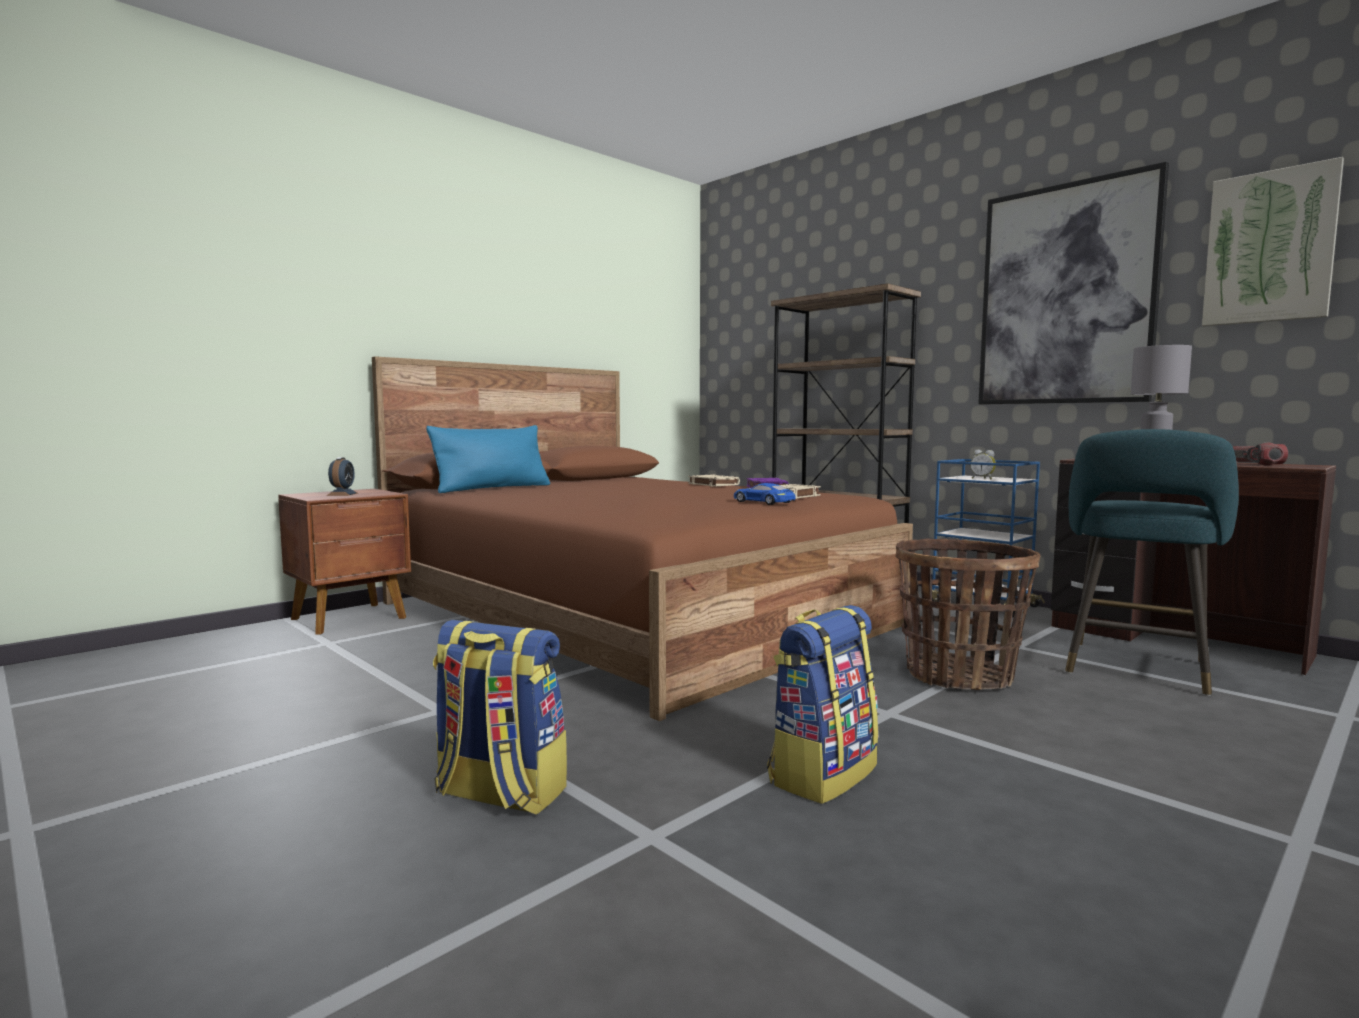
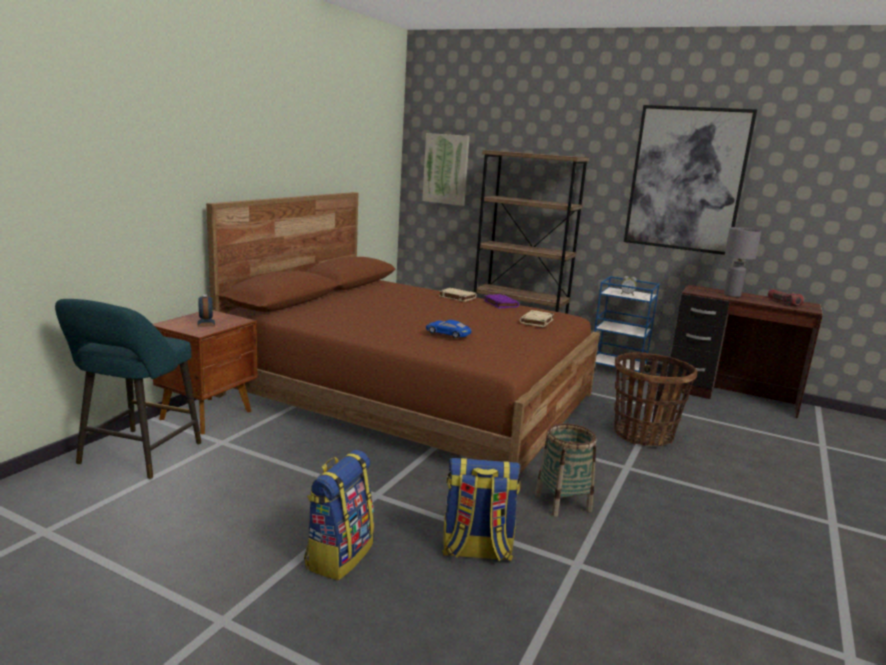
camera: 20 degrees left, 10 degrees up
blue pillow [426,425,550,493] -> none
blue toy car [734,483,796,505] -> blue toy car moved to [426,320,472,338]
backpack [767,605,879,804] -> backpack moved to [304,450,374,580]
turquoise stool [1065,429,1239,696] -> turquoise stool moved to [55,299,201,479]
picture [1202,157,1344,326] -> picture moved to [422,133,470,206]
none -> basket [535,423,596,517]

